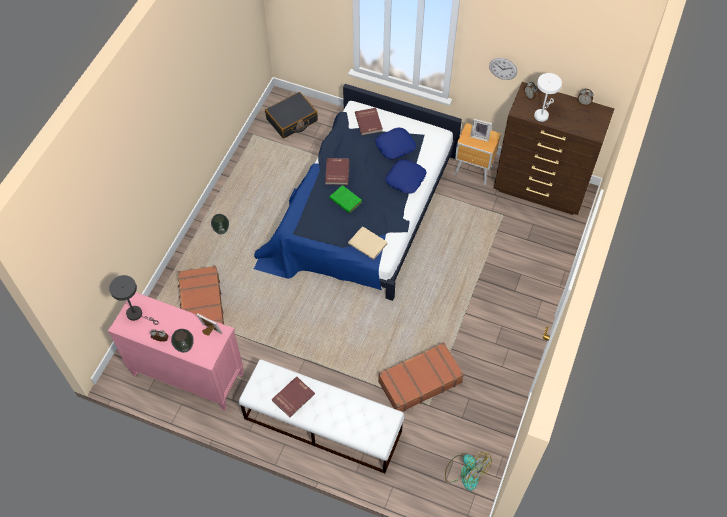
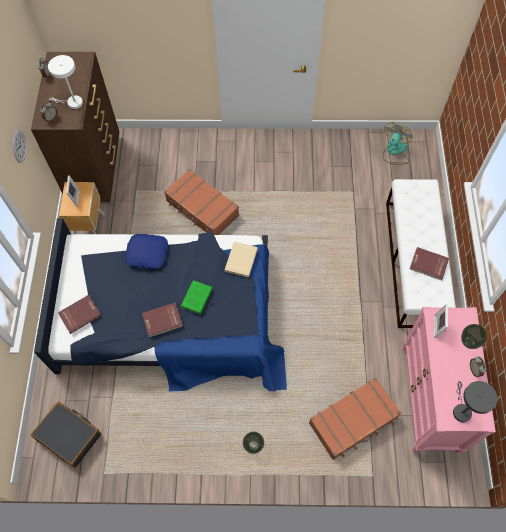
camera: 110 degrees left, 5 degrees up
blue pillow [375,127,416,159] -> none
brown suitcase [378,342,464,412] -> brown suitcase moved to [164,169,239,235]

